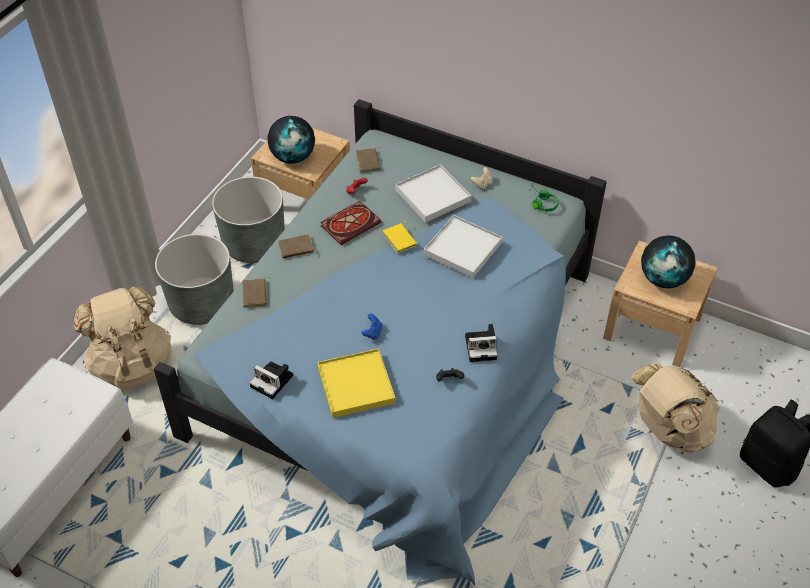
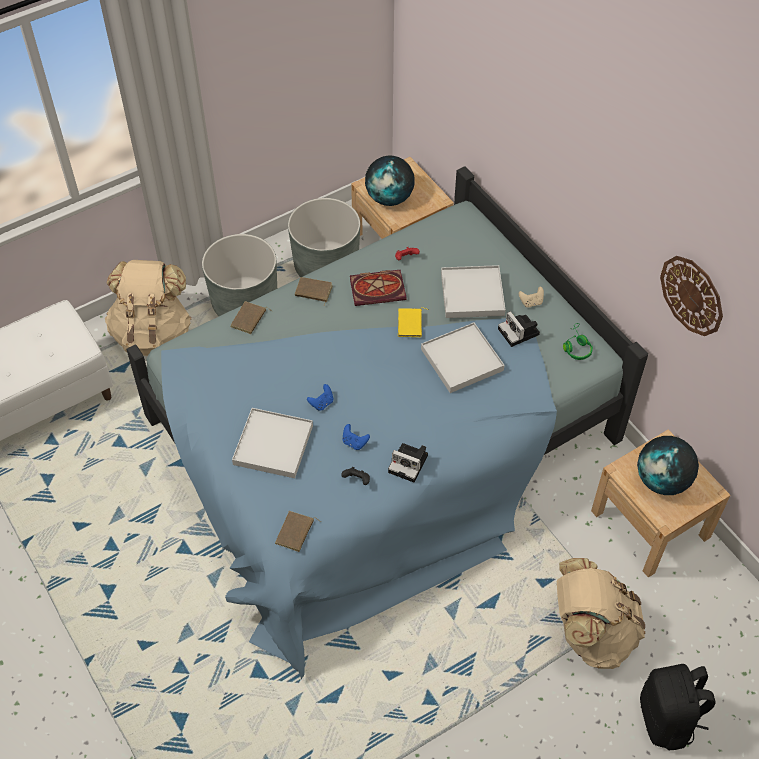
camera: 30 degrees right, 5 degrees up
camera [249,361,293,399] -> camera moved to [498,311,540,347]
yellow tray [318,348,395,418] -> white tray [232,408,313,478]
brown book [356,147,381,172] -> brown book moved to [275,511,321,552]
none -> blue game controller [343,424,370,450]
none -> wall clock [660,256,723,336]

